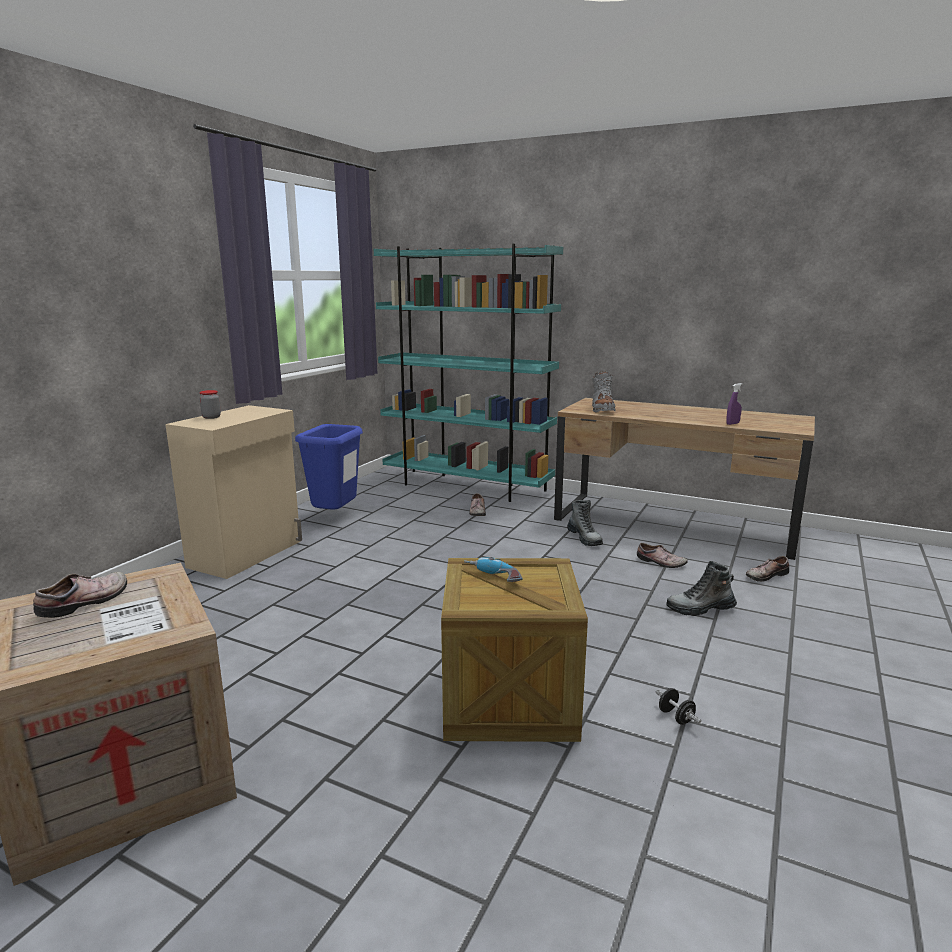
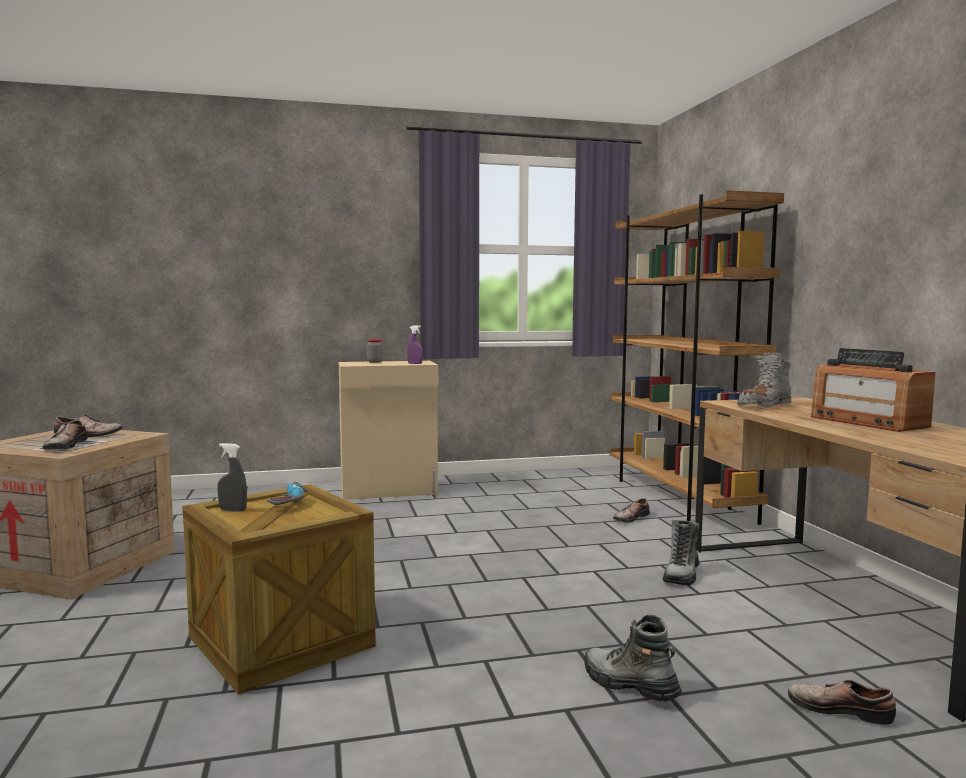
camera: 50 degrees right, 10 degrees down
blue trash can [295,424,363,509] -> none
turquoise bookcase [374,244,563,502] -> brown bookcase [610,190,784,525]
shoe [637,543,688,568] -> shoe moved to [42,420,88,449]
black dumbbell [656,688,701,725] -> none
purple spray bottle [726,383,743,425] -> purple spray bottle moved to [407,326,423,364]
none -> grey spray bottle [217,443,247,511]
none -> radio [811,348,936,432]

